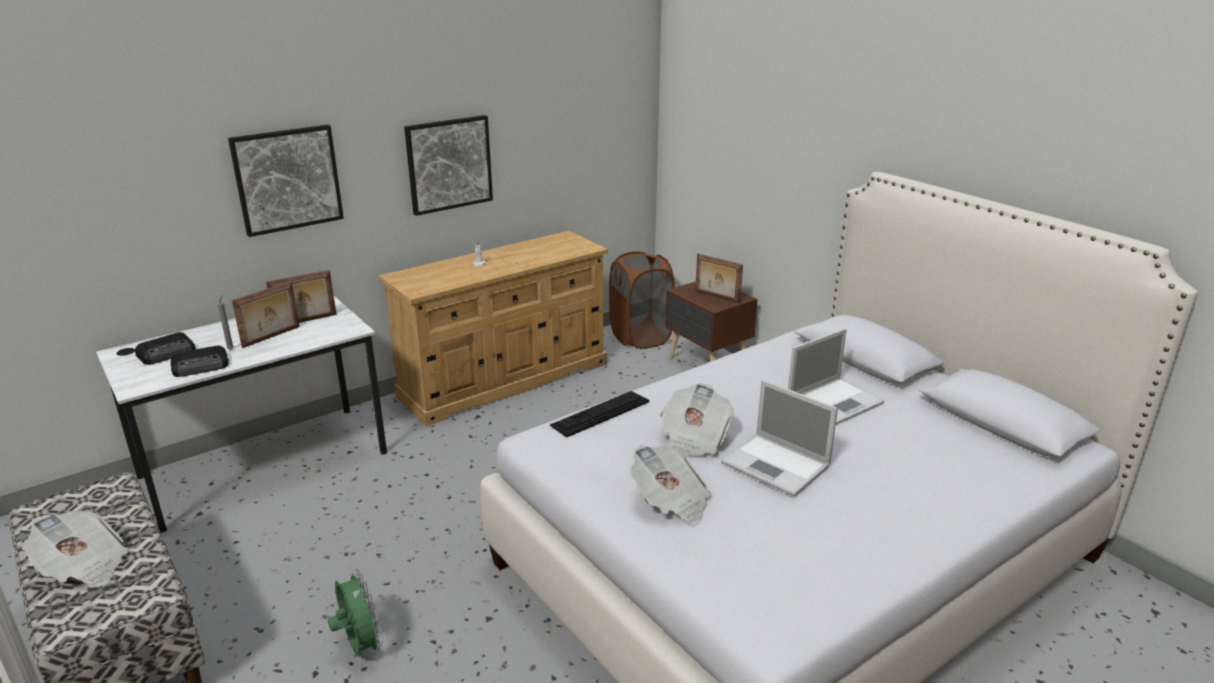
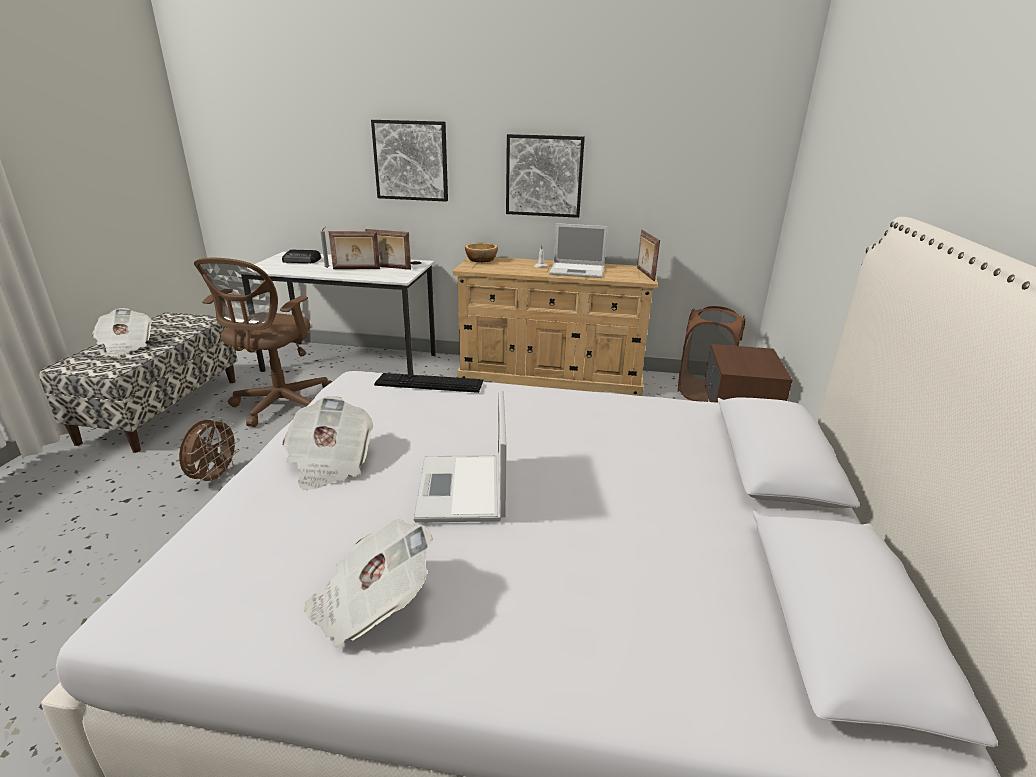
camera: 45 degrees right, 0 degrees up
radio [170,346,229,377] -> none
green fan [328,569,383,657] -> brown fan [179,417,240,485]
newspaper [660,383,734,457] -> newspaper moved to [304,518,433,649]
picture frame [695,254,743,303] -> picture frame moved to [637,230,660,281]
laptop [788,328,884,425] -> laptop moved to [549,223,608,278]
none -> brown office chair [194,258,333,427]
none -> bowl [465,243,498,263]

